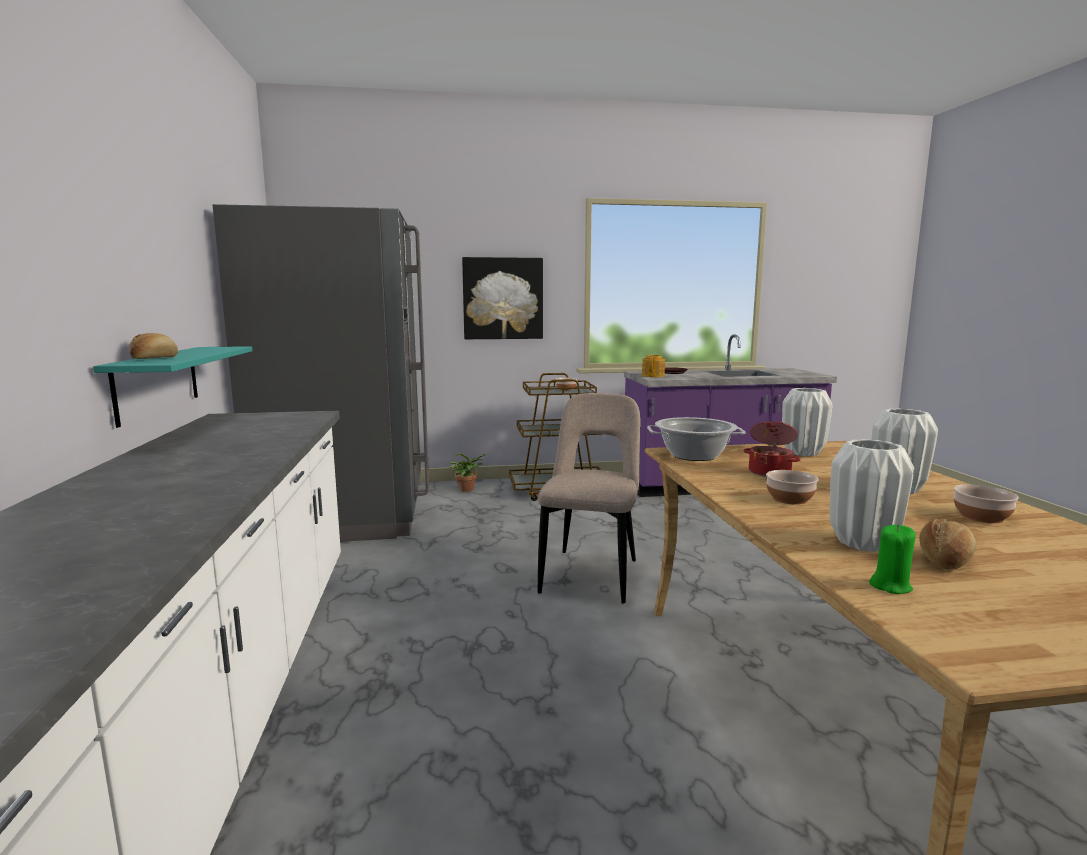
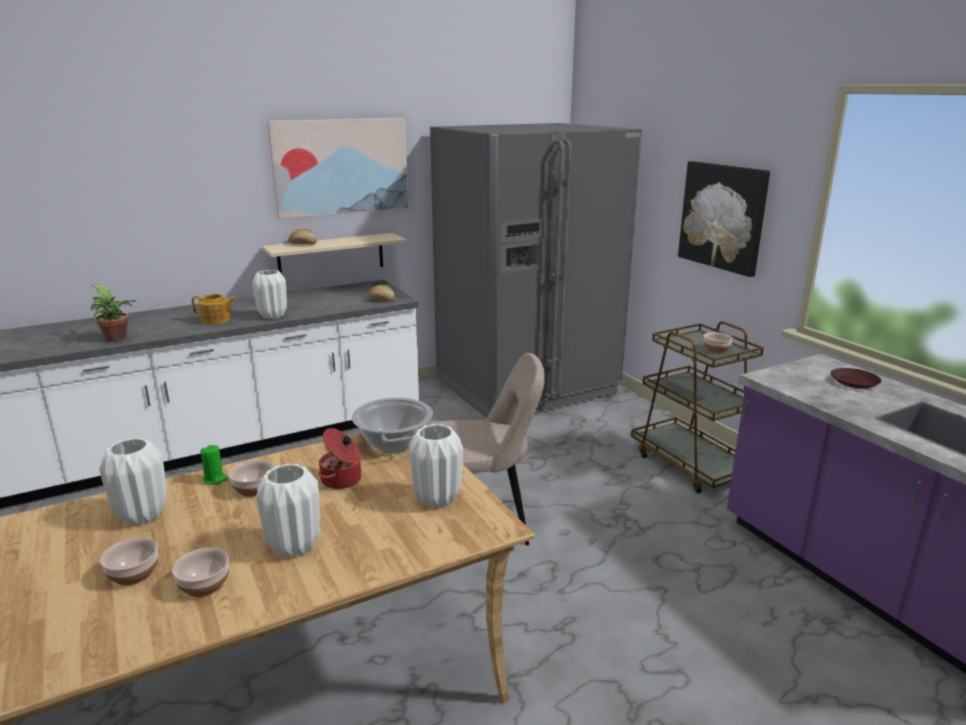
camera: 70 degrees right, 10 degrees up
turquoise shelf [93,346,252,428] -> beige shelf [262,233,407,274]
potted plant [449,453,488,492] -> potted plant moved to [91,284,137,342]
teapot [642,355,665,377] -> teapot moved to [191,294,236,325]
green candle [869,524,916,594] -> green candle moved to [200,445,228,485]
bread [919,519,976,570] -> bread moved to [367,285,395,302]
none -> bowl [100,537,158,586]
none -> white vase [252,270,287,319]
none -> picture [267,118,408,219]

